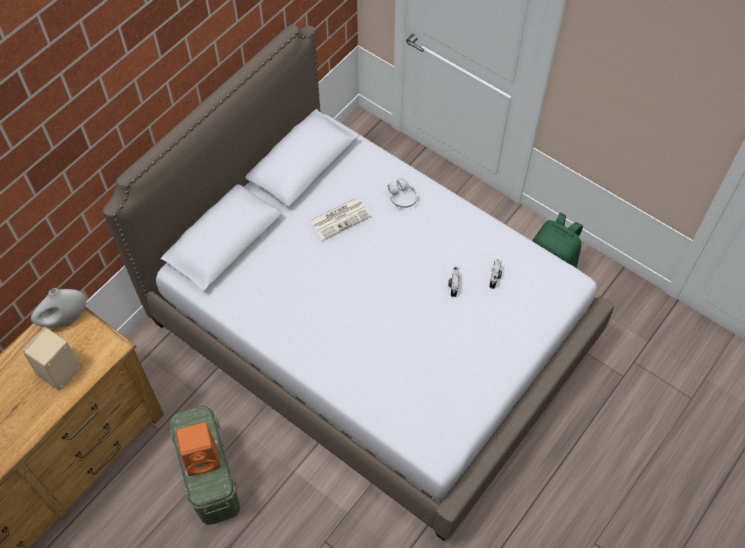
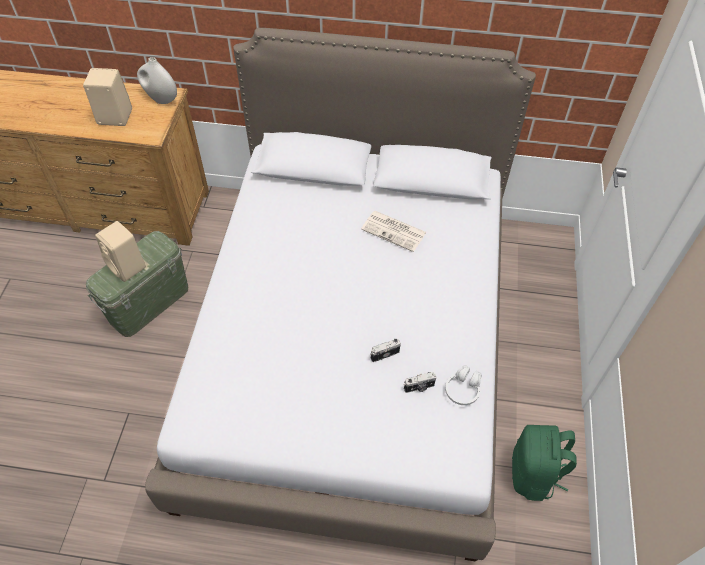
camera: 60 degrees right, 5 degrees down
orange speaker [176,422,220,476] -> beige speaker [95,221,146,282]
white headphones [388,178,418,208] -> white headphones moved to [445,365,482,405]

